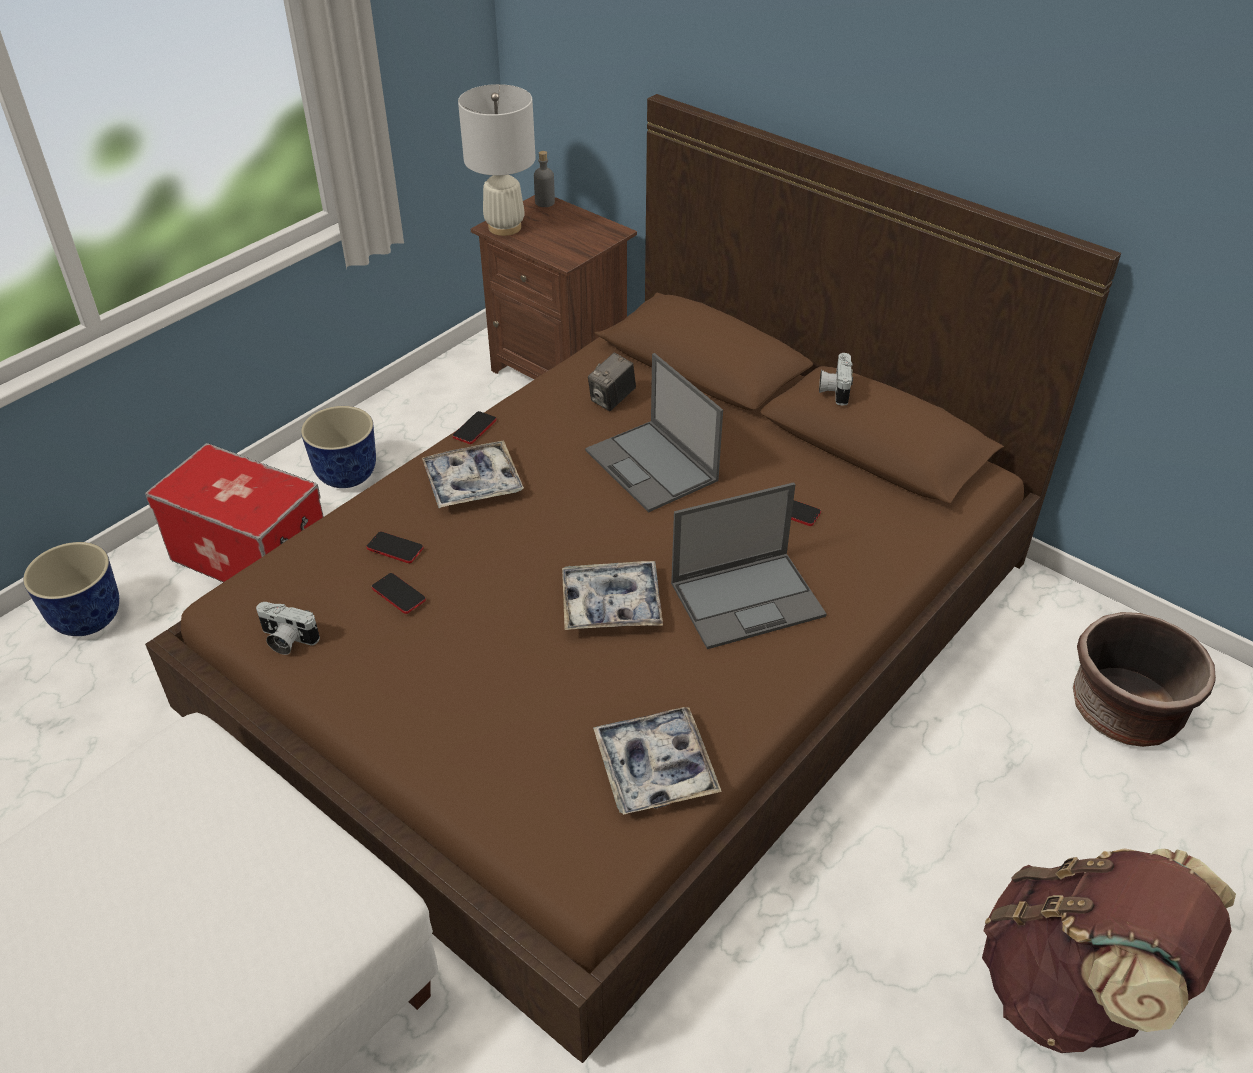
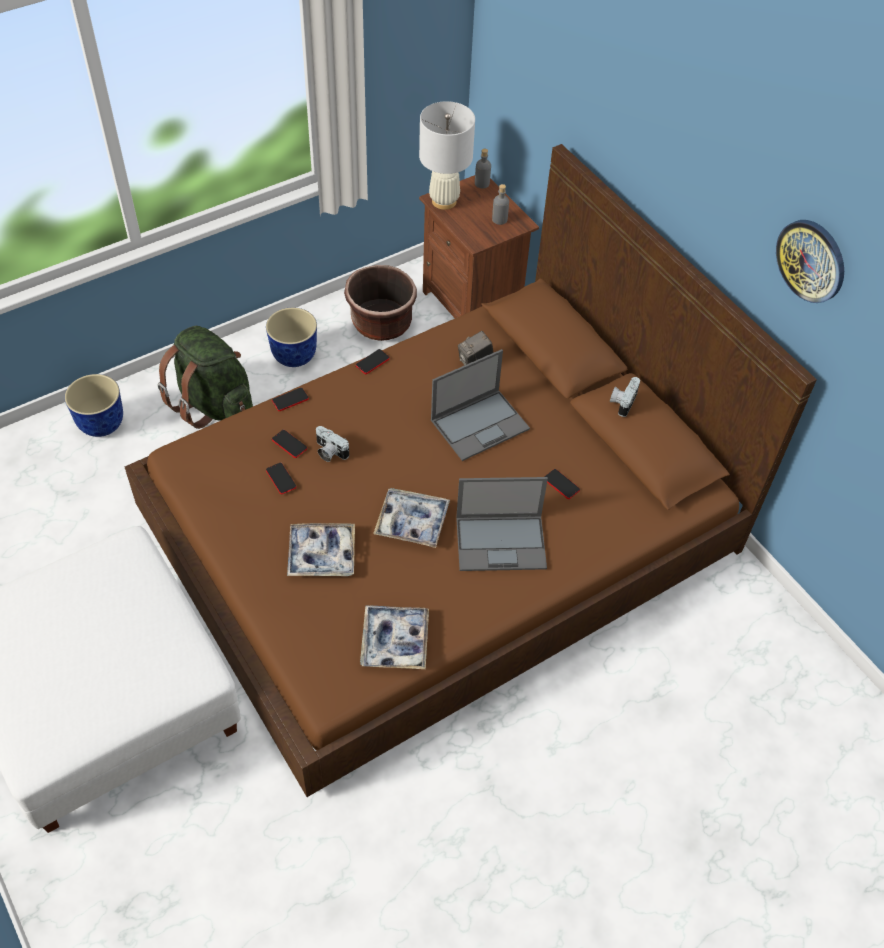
camera: 15 degrees right, 10 degrees up
storage box [145,443,324,582] -> green backpack [158,326,253,429]
camera [256,602,320,655] -> camera moved to [316,426,349,462]
tray [422,440,524,508] -> tray moved to [287,523,355,576]
laptop [585,353,723,512] -> laptop turned 105 degrees counterclockwise [431,349,530,461]
brown backpack [982,848,1236,1053] -> none
brown planter [1073,612,1216,747] -> brown planter moved to [344,265,417,341]
none -> phone [272,388,309,411]
none -> grey bottle [492,184,509,225]
none -> wall clock [776,220,844,303]

